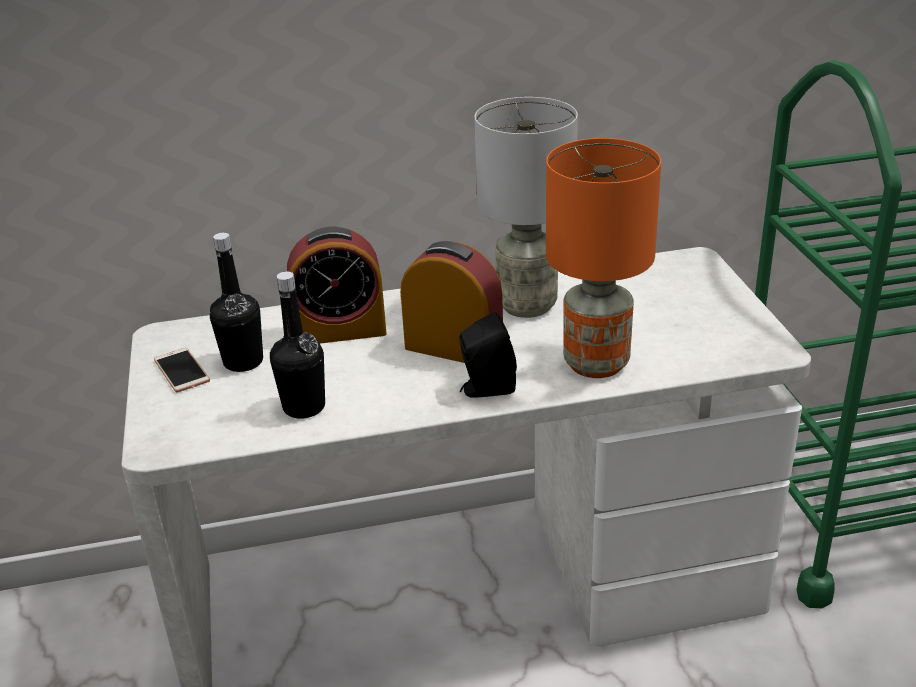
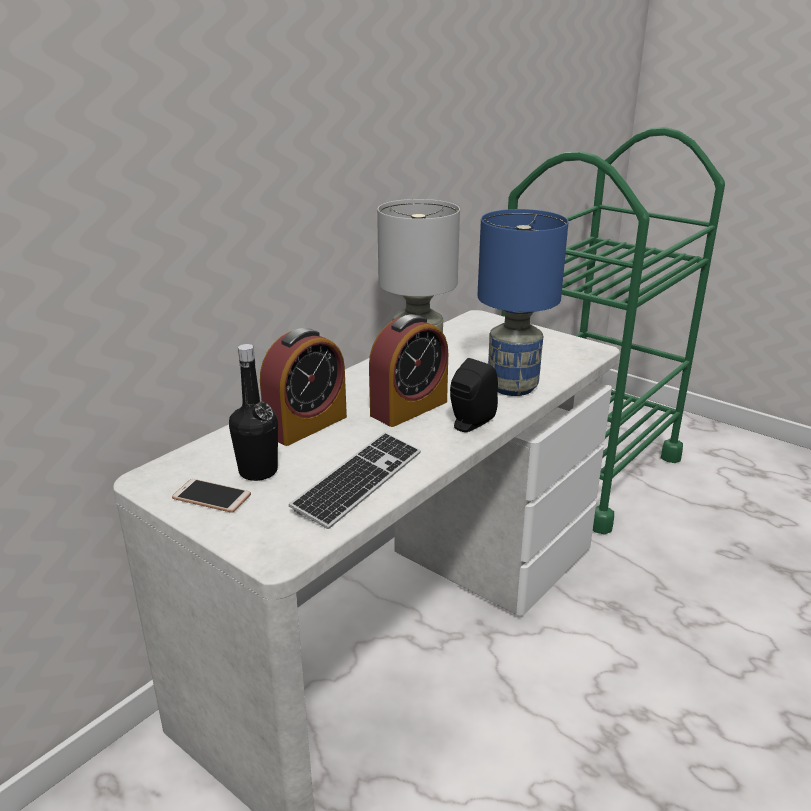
camera: 40 degrees left, 5 degrees down
black bottle [270,271,325,418] -> keyboard [289,432,421,529]
alarm clock [401,241,503,363] -> alarm clock turned 150 degrees clockwise [369,314,448,427]
orange table lamp [546,138,661,378] -> blue table lamp [478,209,569,396]

